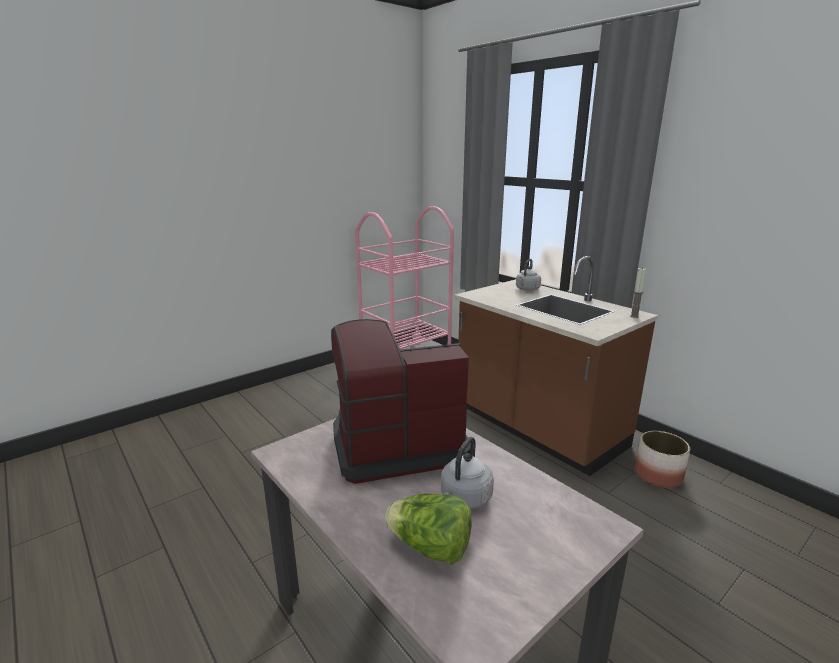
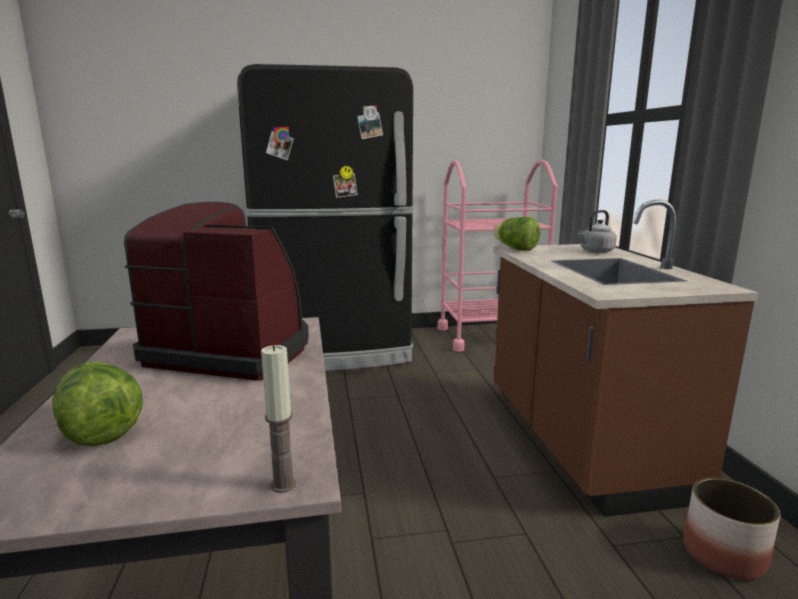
camera: 30 degrees right, 5 degrees down
grey kettle [441,437,494,509] -> none
candle [630,267,647,318] -> candle moved to [261,345,296,493]
none -> black fridge [237,64,414,371]
none -> lettuce [494,217,540,251]

